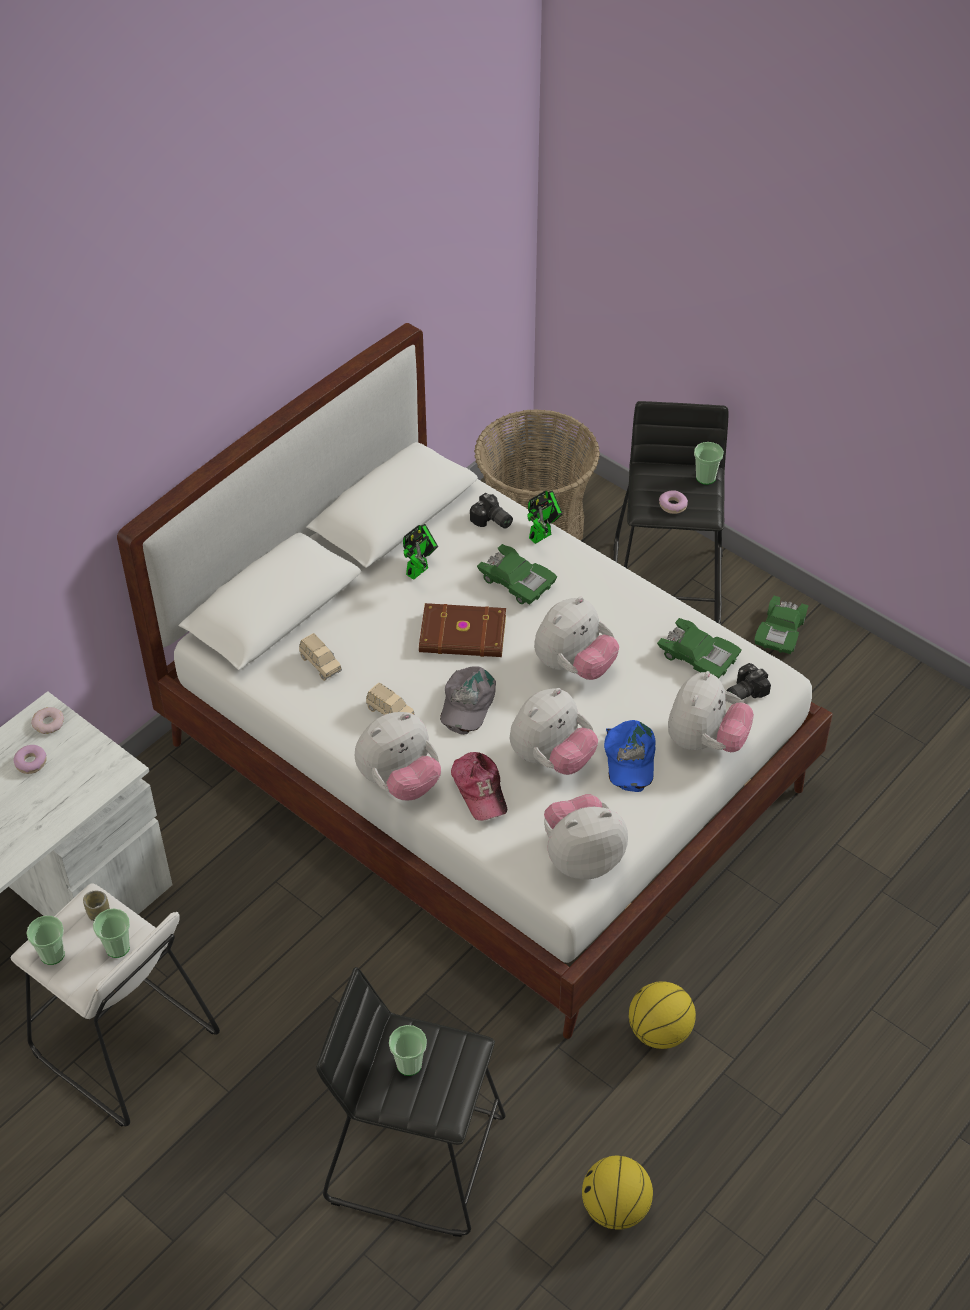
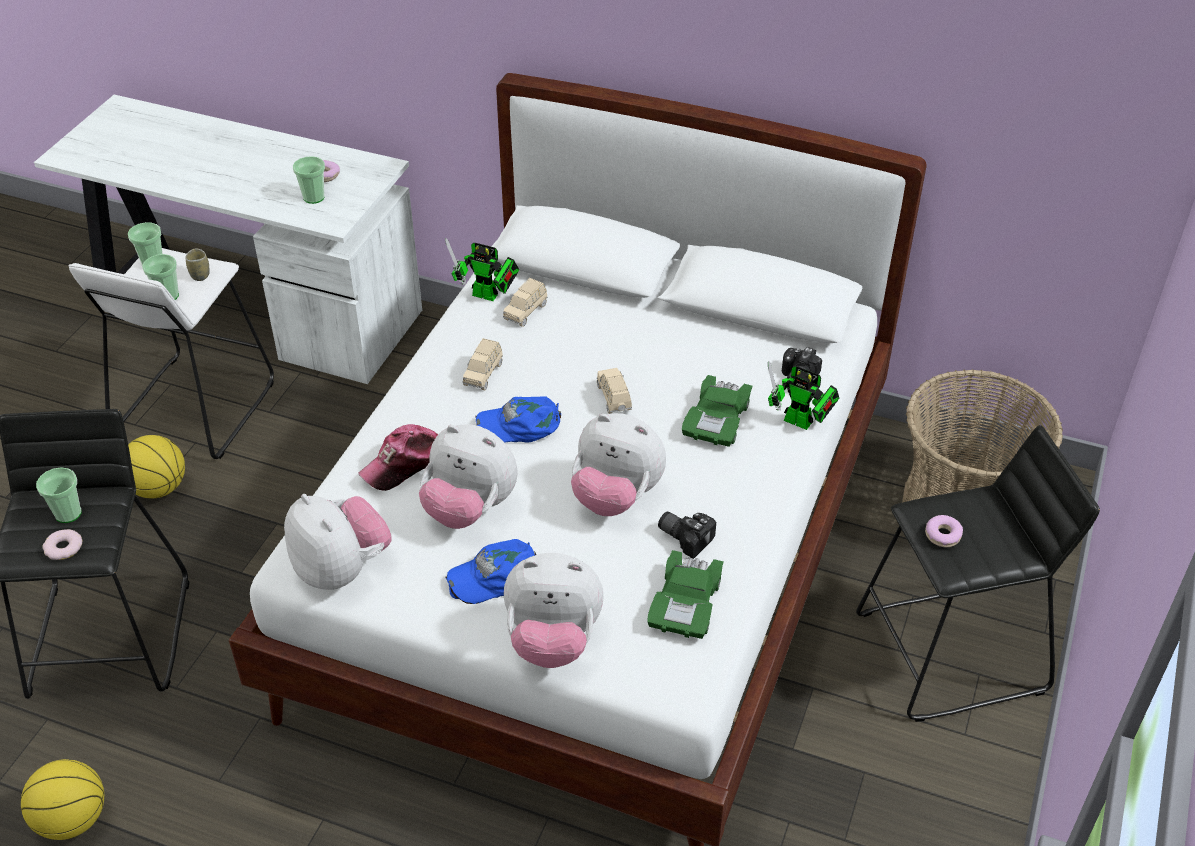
camera: 70 degrees right, 5 degrees down
donut [31,707,64,734] -> donut moved to [42,529,82,560]
plush toy [355,712,441,800] -> none
toy robot [403,524,438,580] -> toy robot moved to [445,238,519,301]
brown book [419,603,506,657] -> beige toy car [597,368,632,414]
grey cap [440,666,496,735] -> blue cap [475,396,561,443]
basketball [629,981,696,1049] -> basketball moved to [128,435,185,498]
cup [694,442,724,485] -> cup moved to [293,156,325,204]
camera [727,663,771,699] -> camera moved to [658,512,716,559]
green toy car [755,596,809,654] -> none

